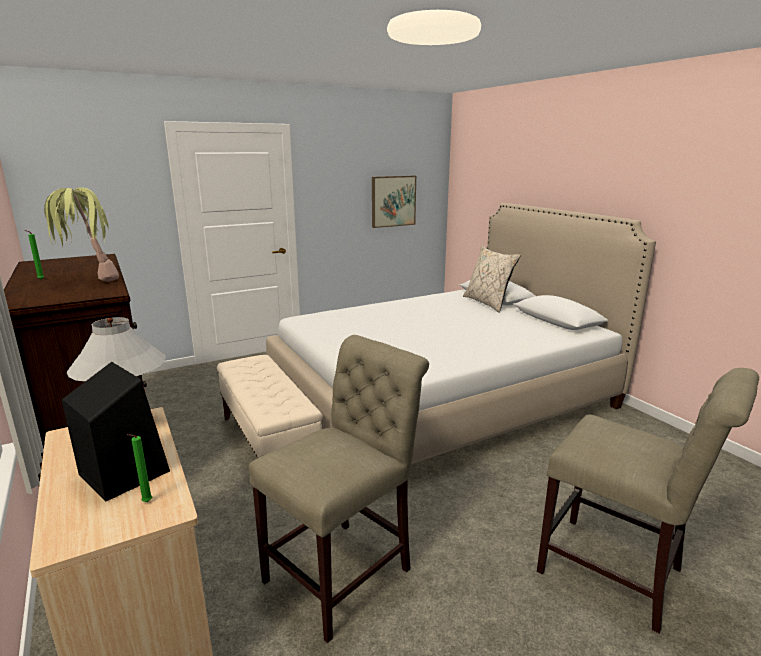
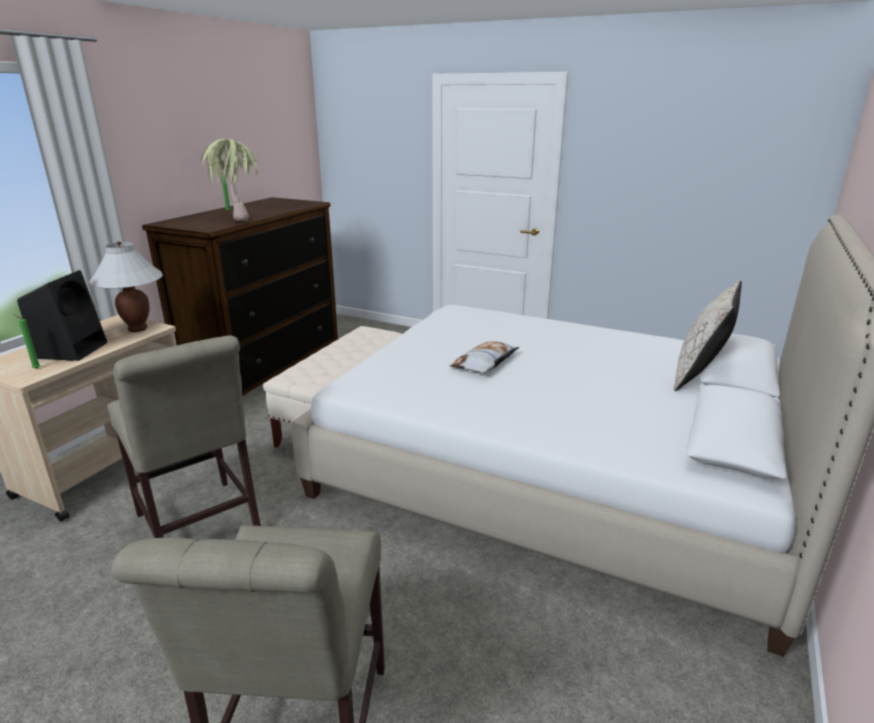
camera: 55 degrees right, 5 degrees up
beige chair [249,335,429,643] -> beige chair turned 45 degrees clockwise [107,335,261,538]
picture [372,176,416,228] -> none
none -> pillow [450,341,519,373]

